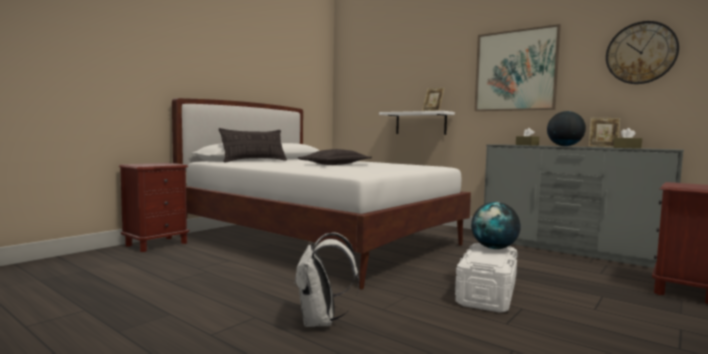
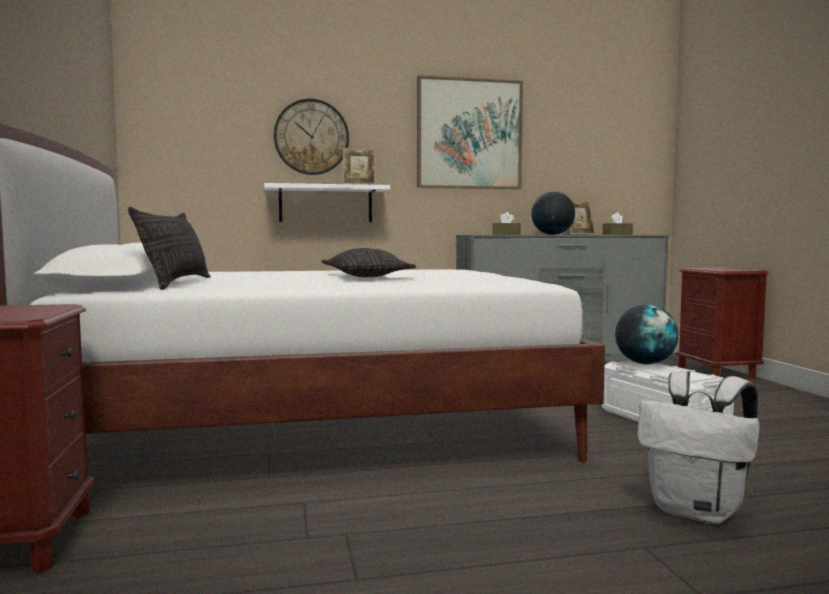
camera: 50 degrees left, 0 degrees up
wall clock [606,21,679,84] -> wall clock moved to [274,99,349,175]

